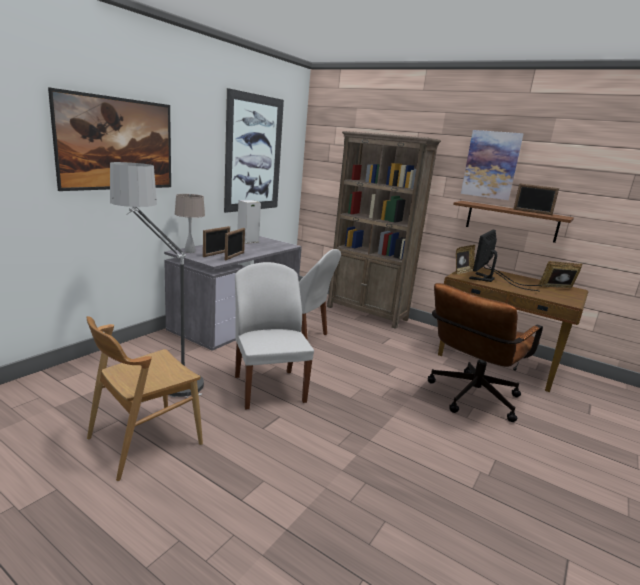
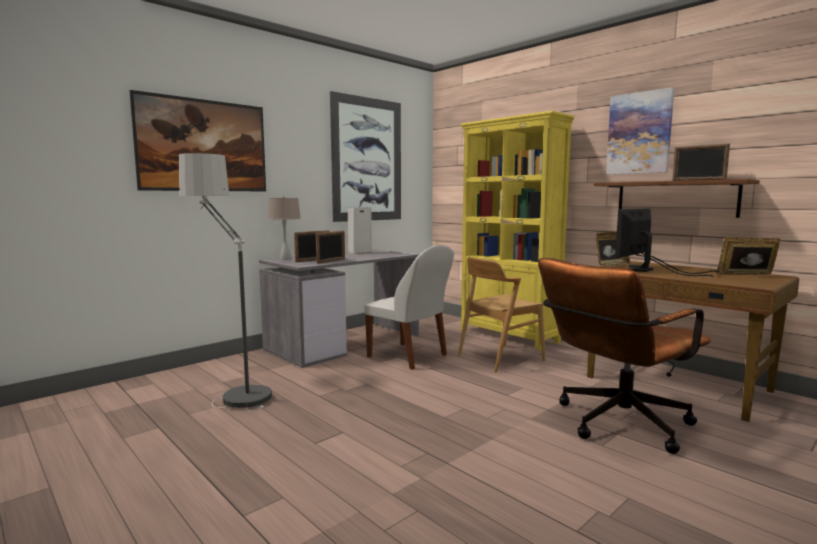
camera: 15 degrees right, 10 degrees down
brown chair [87,316,203,481] -> brown chair moved to [458,257,545,373]
white chair [235,262,314,410] -> none
brown bookcase [327,131,441,329] -> yellow bookcase [460,111,575,350]

